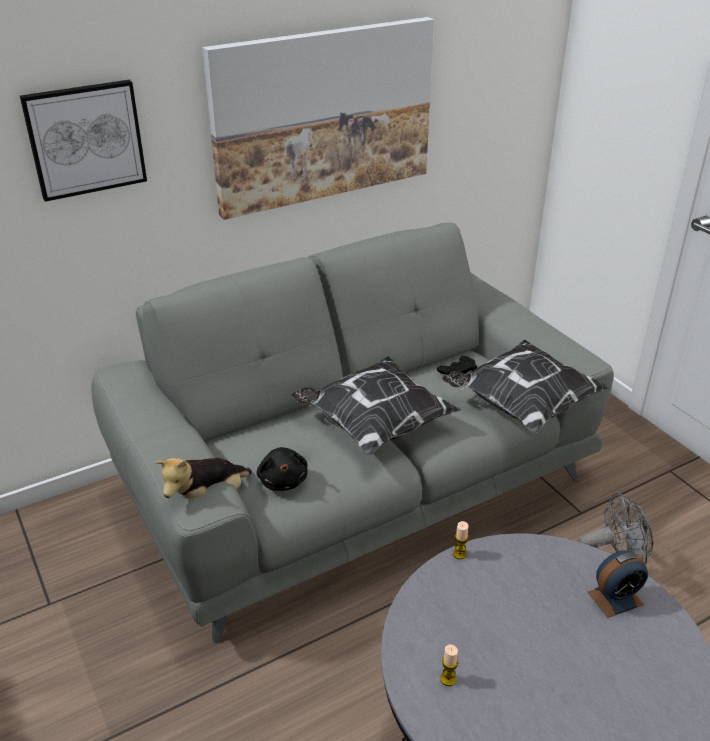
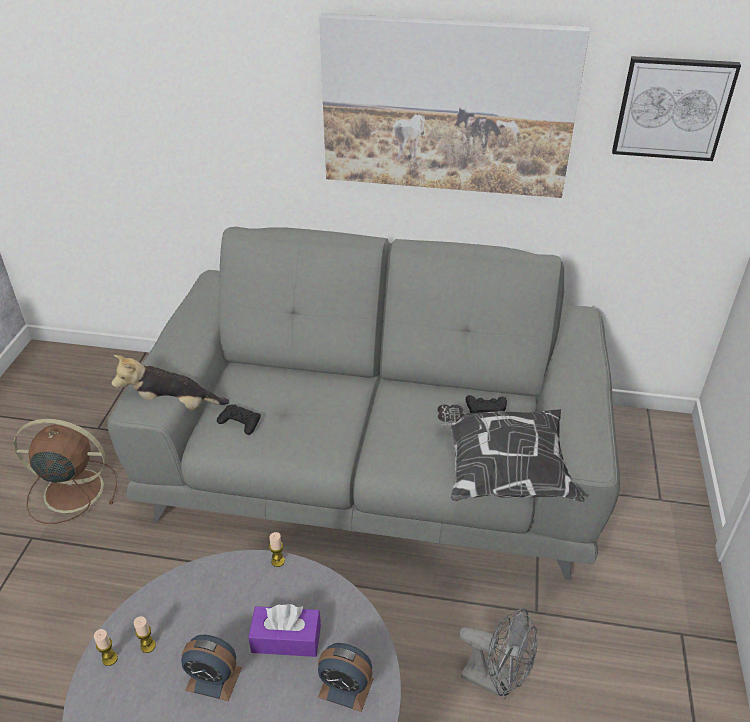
camera: 40 degrees right, 5 degrees up
picture [20,80,147,202] -> picture moved to [612,56,741,161]
black plush toy [257,447,308,491] -> black game controller [217,404,261,435]
pillow [292,356,461,455] -> none
none -> brown fan [13,419,117,524]
none -> candle [94,629,118,666]
none -> alarm clock [181,635,242,701]
none -> purple tissue box [248,604,321,657]

